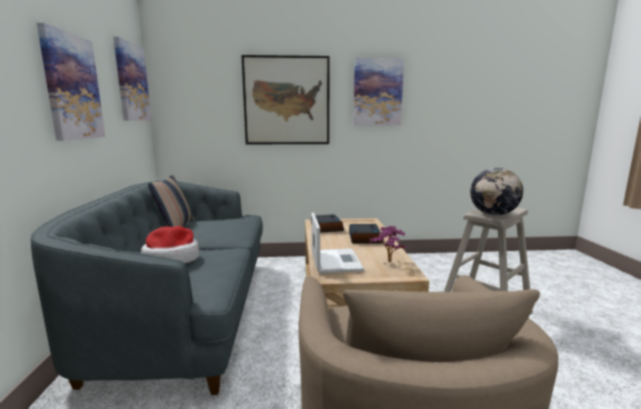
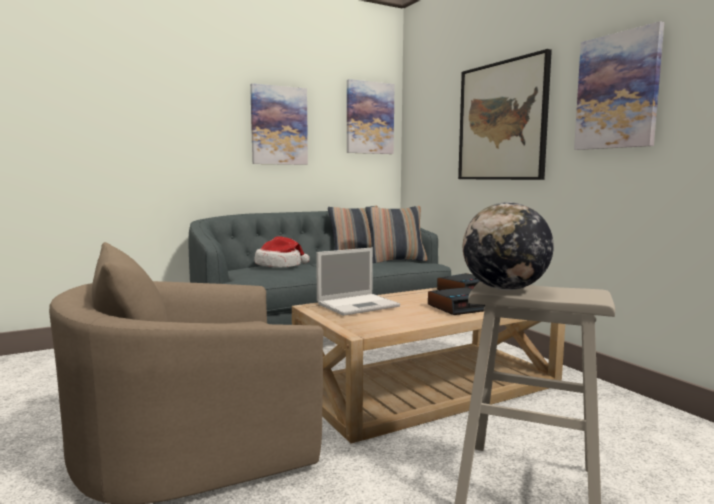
camera: 65 degrees right, 5 degrees down
potted plant [370,226,407,262] -> none
none -> pillow [365,206,427,263]

